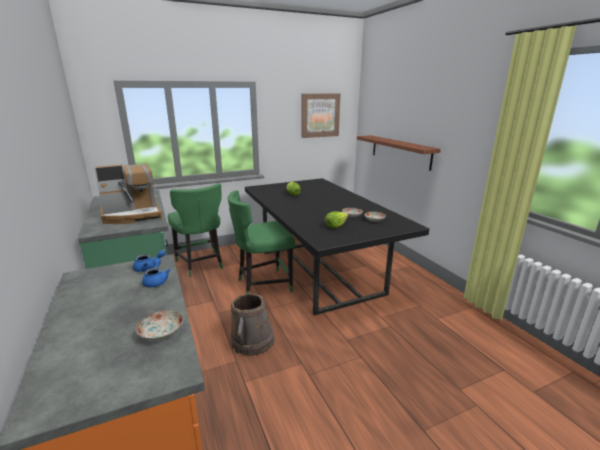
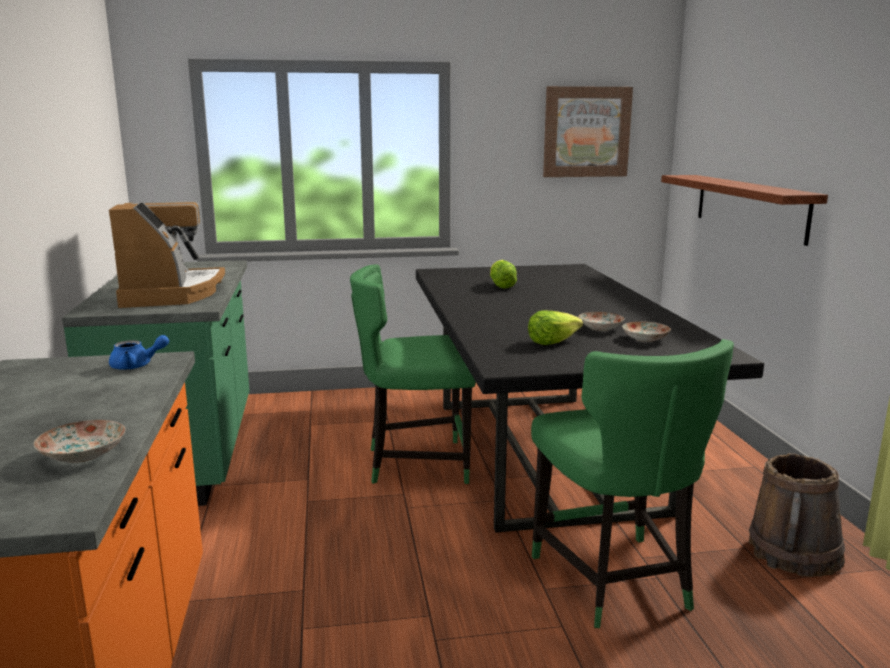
camera: 15 degrees right, 5 degrees down
coffee machine [94,164,162,224] -> coffee machine turned 90 degrees counterclockwise [109,201,225,308]
blue teapot [142,258,171,287] -> none
green chair [168,183,223,277] -> green chair moved to [531,339,734,628]
brown bucket [230,293,275,356] -> brown bucket moved to [749,453,845,577]

